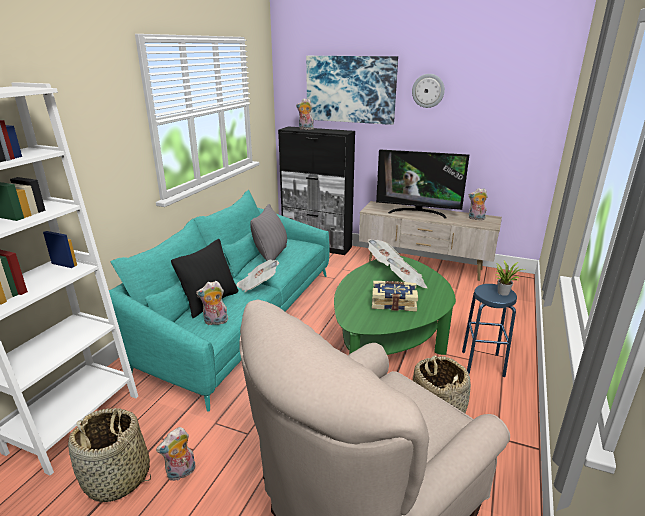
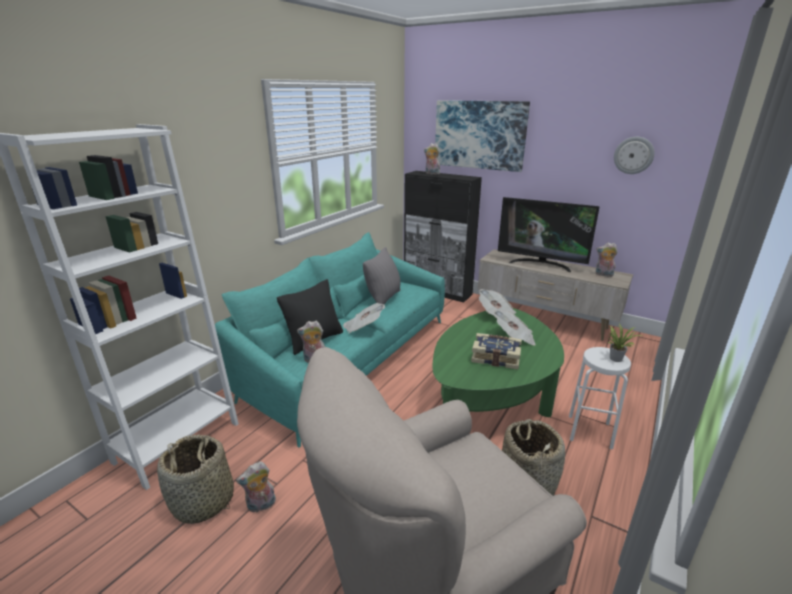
camera: 10 degrees right, 0 degrees up
wall clock [412,74,445,108] -> wall clock moved to [614,137,655,174]
blue stool [462,284,517,377] -> white stool [569,347,631,450]

